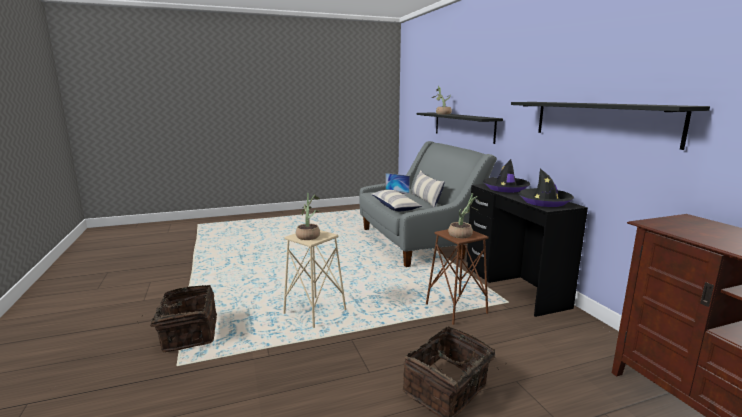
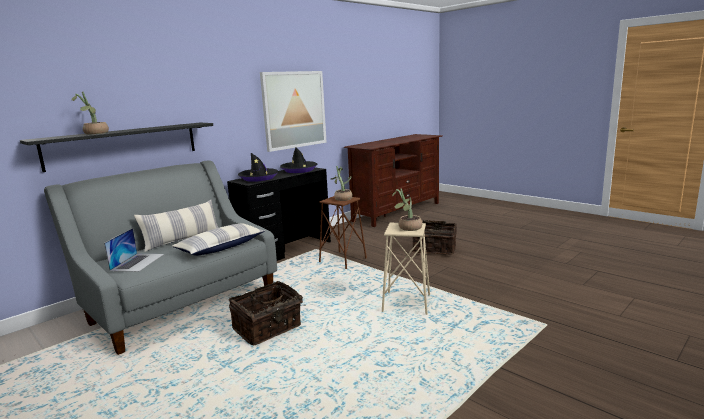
camera: 115 degrees left, 0 degrees up
basket [137,285,217,352] -> basket moved to [229,281,306,345]
black shelf [511,102,710,150] -> picture [260,71,327,152]

